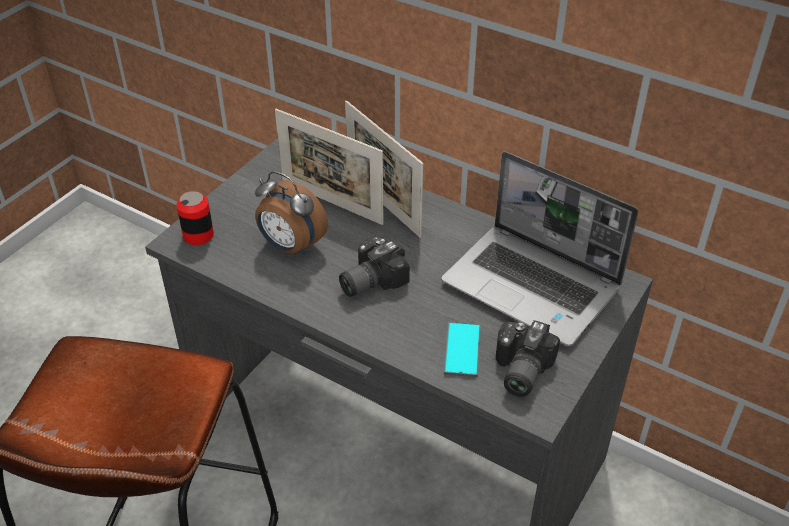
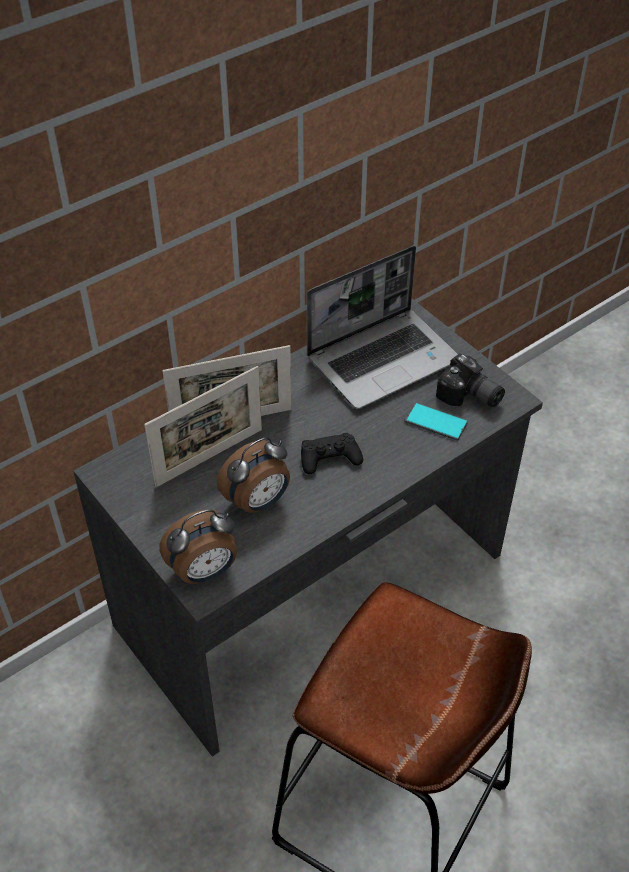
camera: 70 degrees left, 5 degrees up
can [176,191,214,245] -> alarm clock [159,509,237,584]
camera [339,235,410,297] -> black game controller [301,433,363,474]

